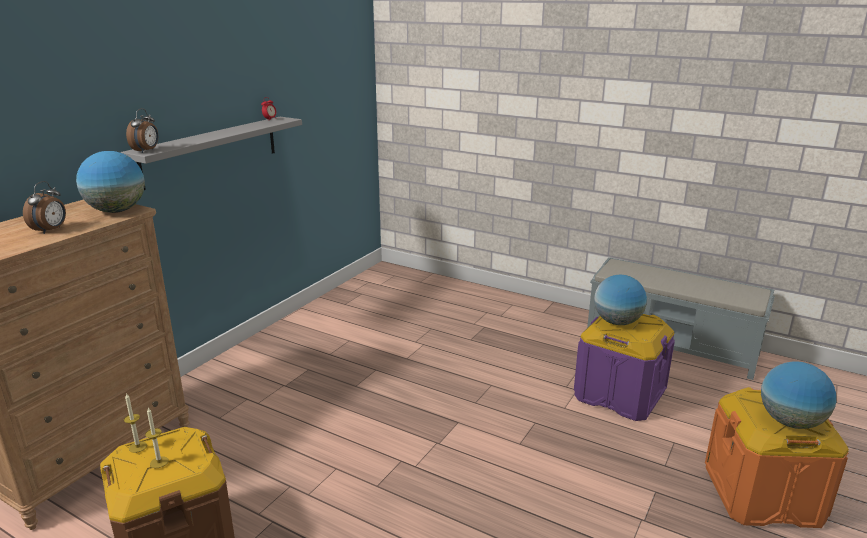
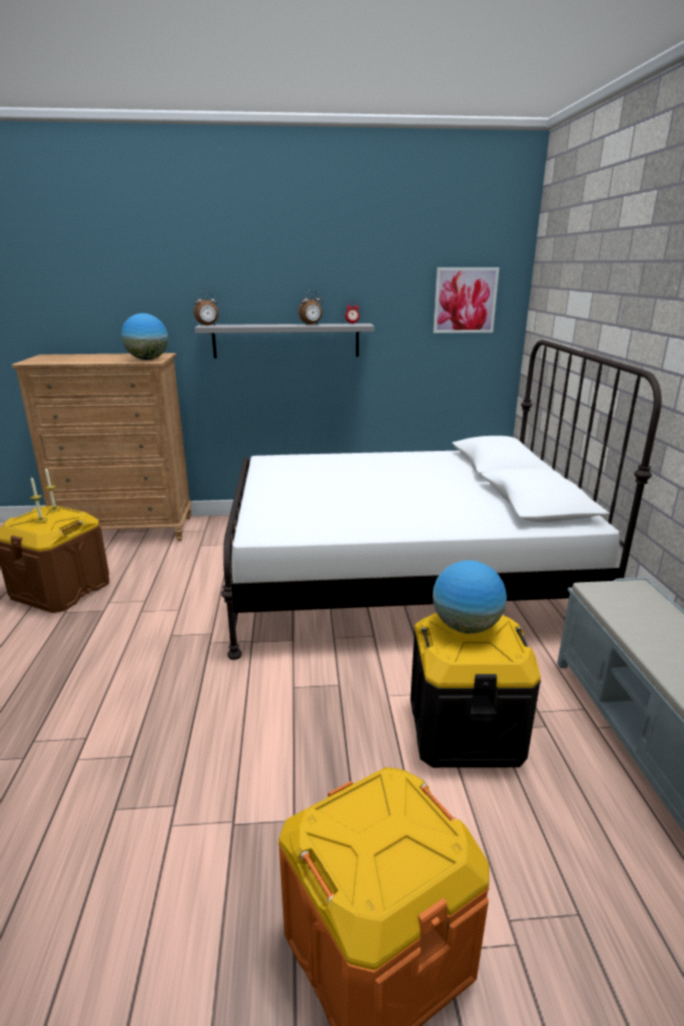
camera: 55 degrees right, 0 degrees up
alarm clock [23,181,66,234] -> alarm clock moved to [298,291,322,324]
purple storage box [574,314,675,421] -> black storage box [410,613,541,768]
globe [761,361,836,429] -> none
none -> white bed [222,340,662,660]
none -> picture [433,268,499,333]

